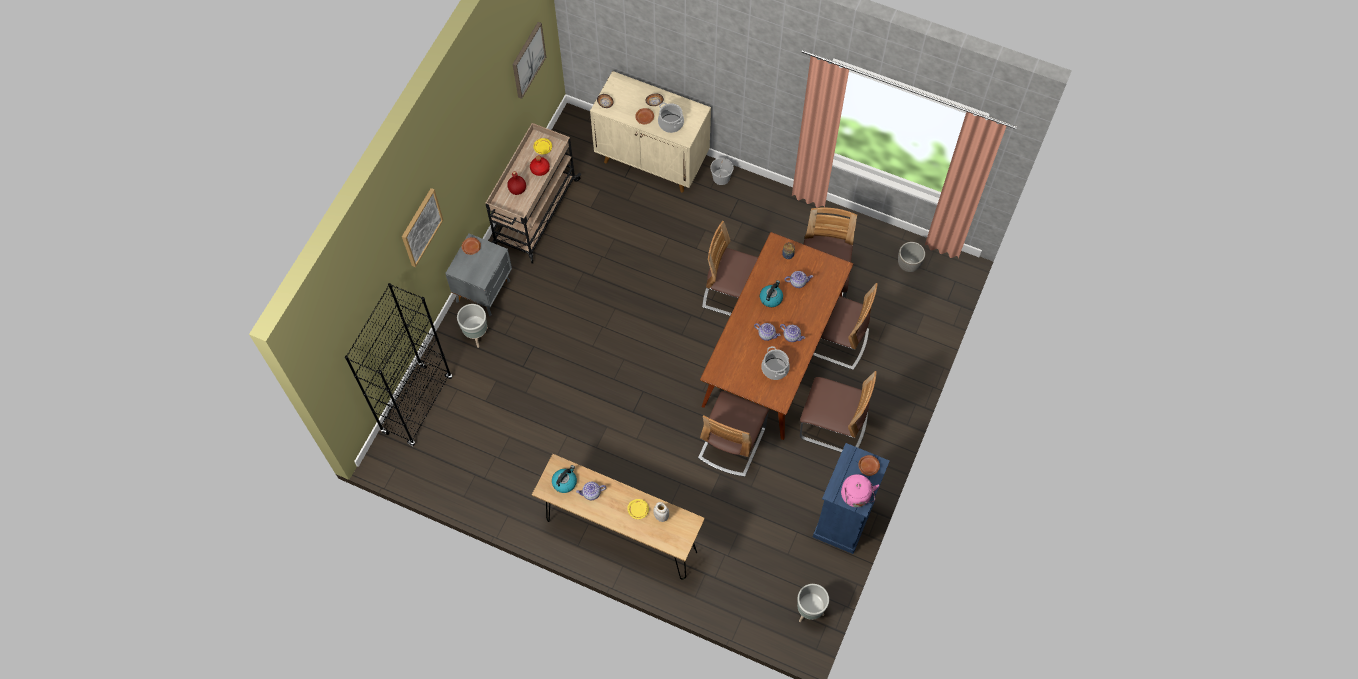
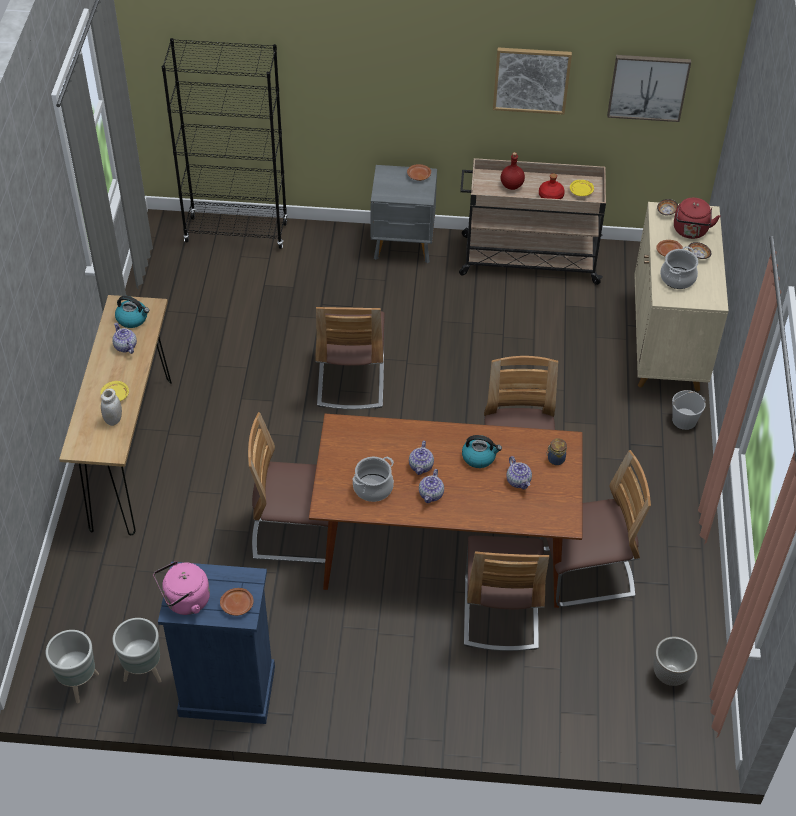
camera: 70 degrees right, 15 degrees down
picture [402,188,443,267] -> picture moved to [493,47,572,115]
grey planter [457,304,488,348] -> grey planter moved to [113,618,161,683]
chair [800,371,877,453] -> chair moved to [315,307,385,409]
none -> red kettle [674,198,720,239]

